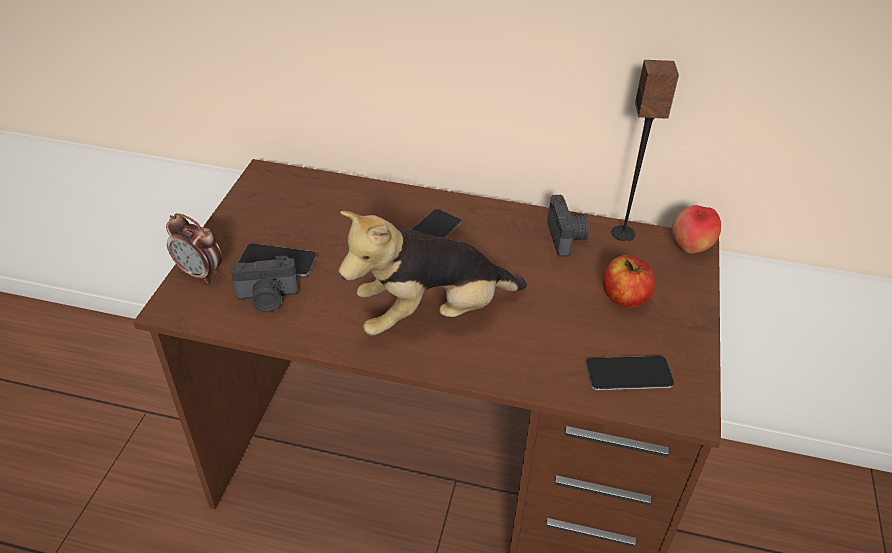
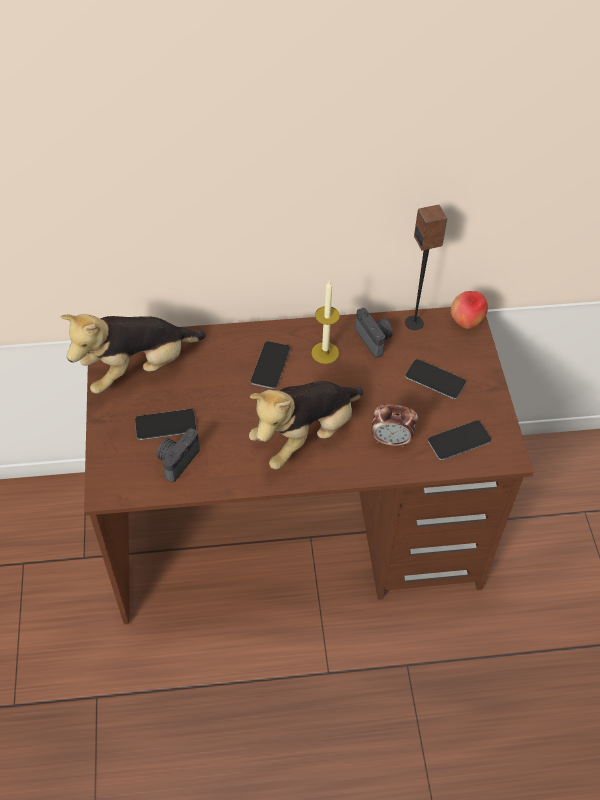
camera: 20 degrees left, 10 degrees up
alarm clock [166,213,222,283] -> alarm clock moved to [372,404,418,447]
camera [231,256,298,312] -> camera turned 150 degrees clockwise [156,428,200,483]
apple [603,255,655,308] -> phone [405,359,466,399]
none -> plush toy [61,314,206,394]
none -> candle [311,281,340,364]

